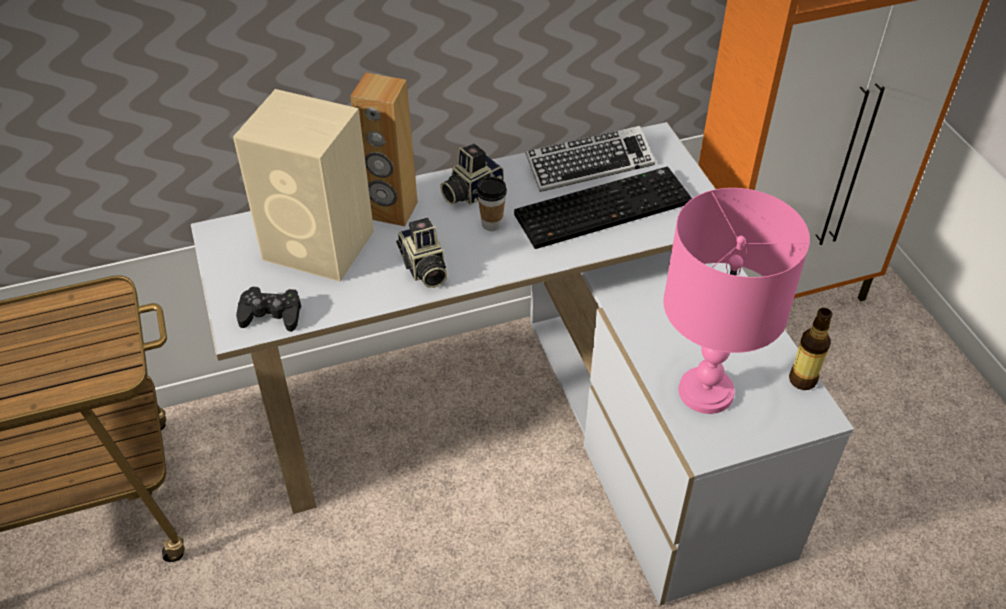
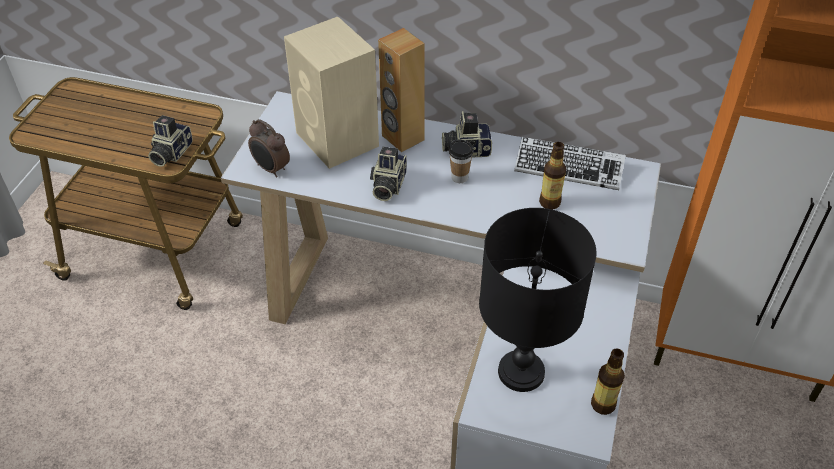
camera: 35 degrees right, 0 degrees up
black game controller [236,287,301,332] -> alarm clock [248,119,290,178]
keyboard [514,167,692,249] -> bottle [539,142,566,210]
pink table lamp [663,188,810,414] -> black table lamp [479,208,597,392]
none -> camera [148,115,193,167]

